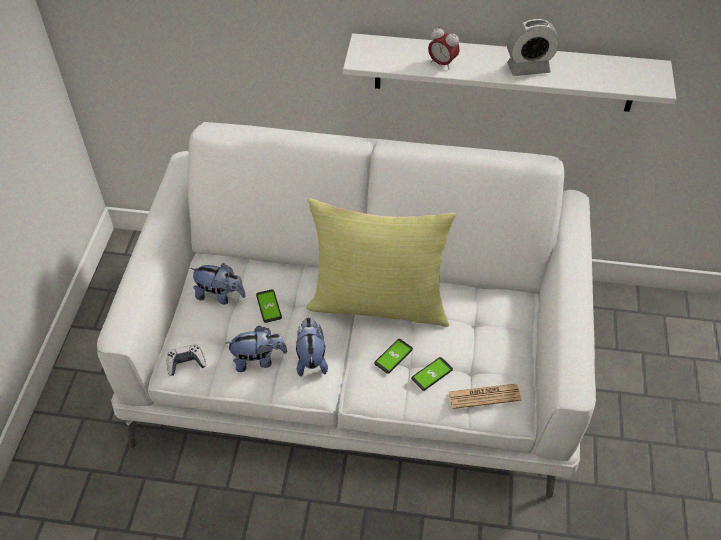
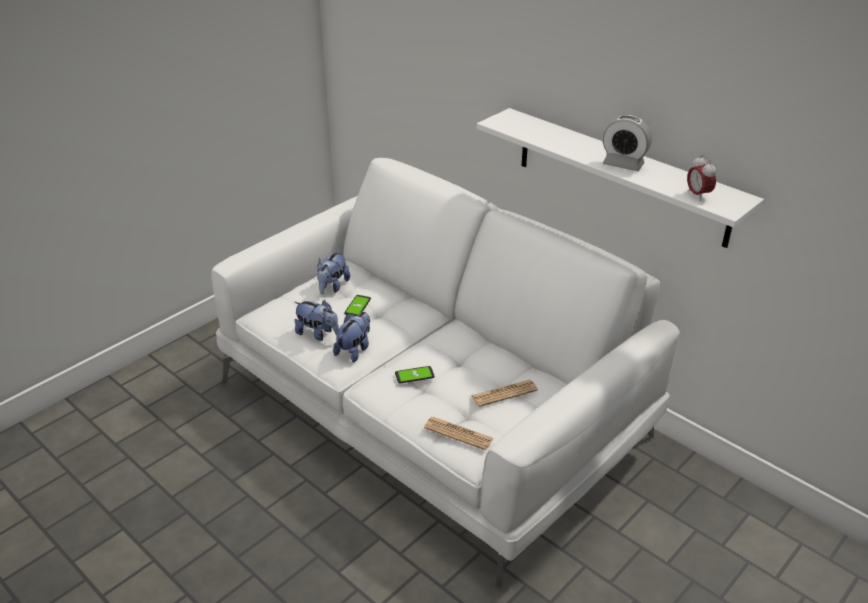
camera: 35 degrees right, 15 degrees down
game controller [167,344,206,376] -> none
plush toy [190,263,246,304] -> plush toy turned 60 degrees clockwise [317,250,350,294]
yellow pillow [306,199,456,327] -> none
phone [411,357,453,391] -> none
alarm clock [428,26,460,70] -> alarm clock moved to [687,155,716,201]
none -> newspaper [471,380,538,407]

